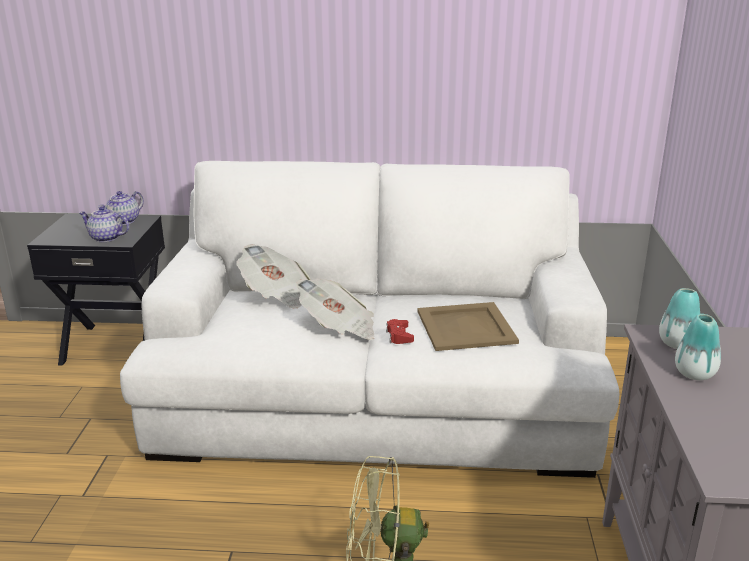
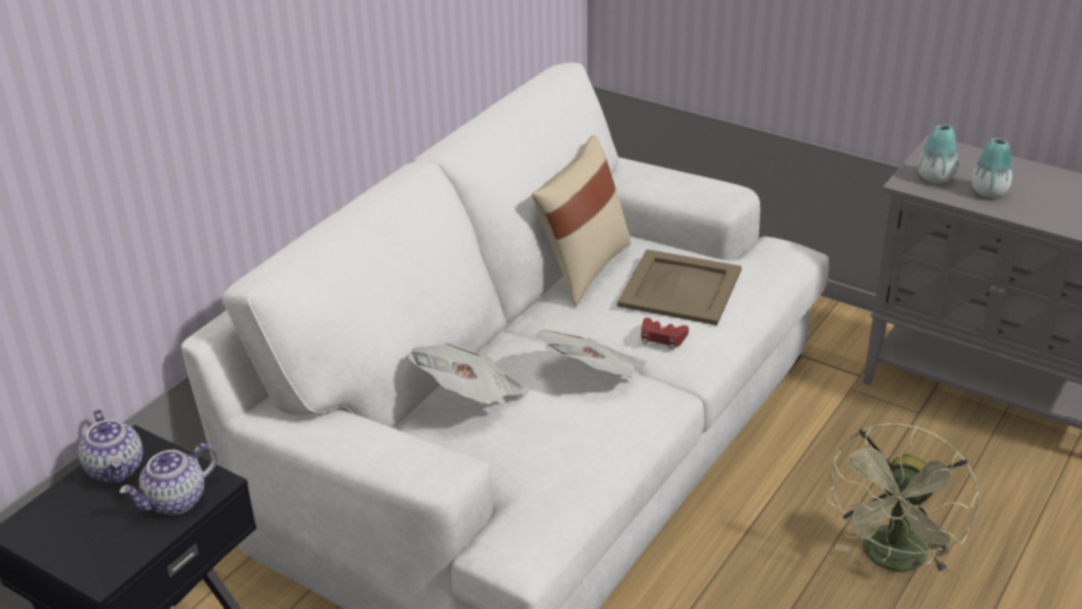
camera: 60 degrees left, 10 degrees up
none -> beige pillow [532,135,631,306]

